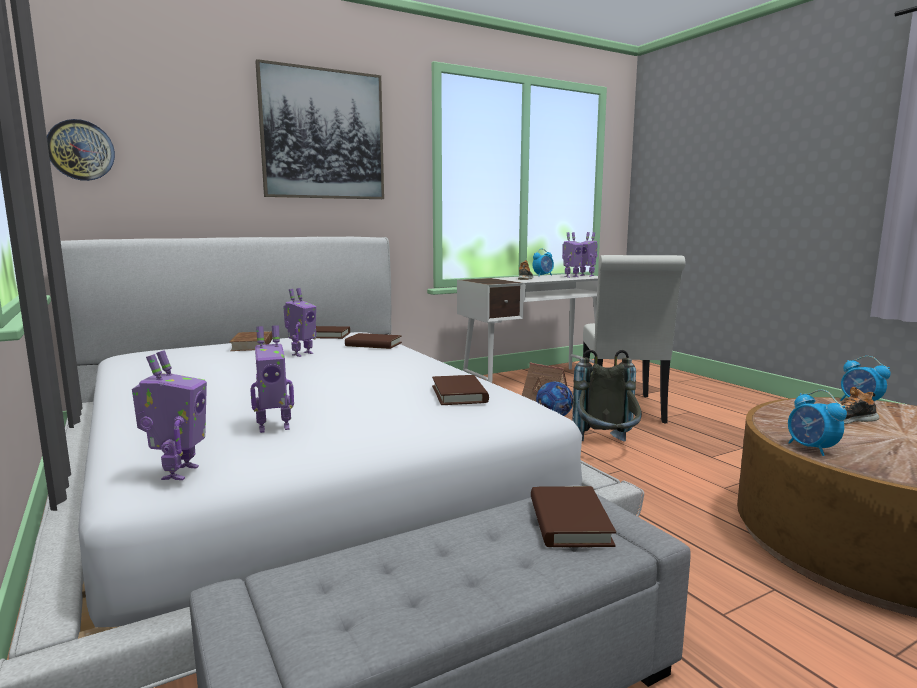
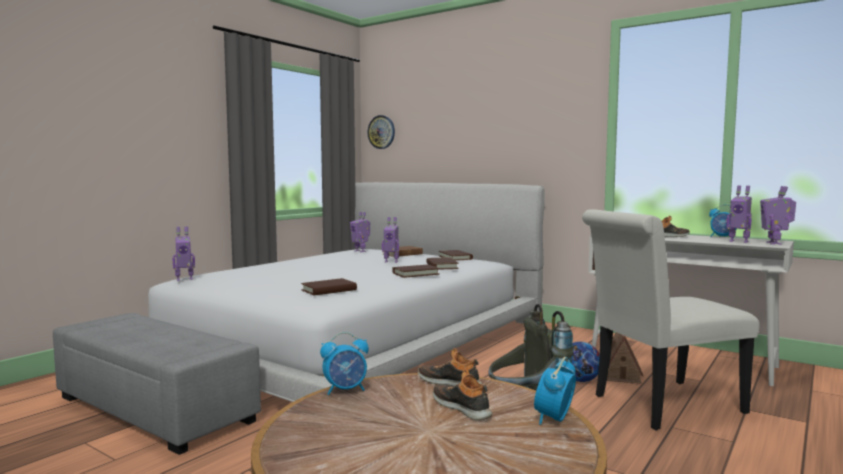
camera: 65 degrees right, 5 degrees down
toy robot [250,325,294,433] -> toy robot moved to [350,212,370,252]
picture [255,59,384,199] -> none
brown book [531,486,616,547] -> brown book moved to [392,265,440,278]
alarm clock [788,390,847,456] -> alarm clock turned 150 degrees counterclockwise [320,332,369,395]
none -> shoe [418,348,482,387]

